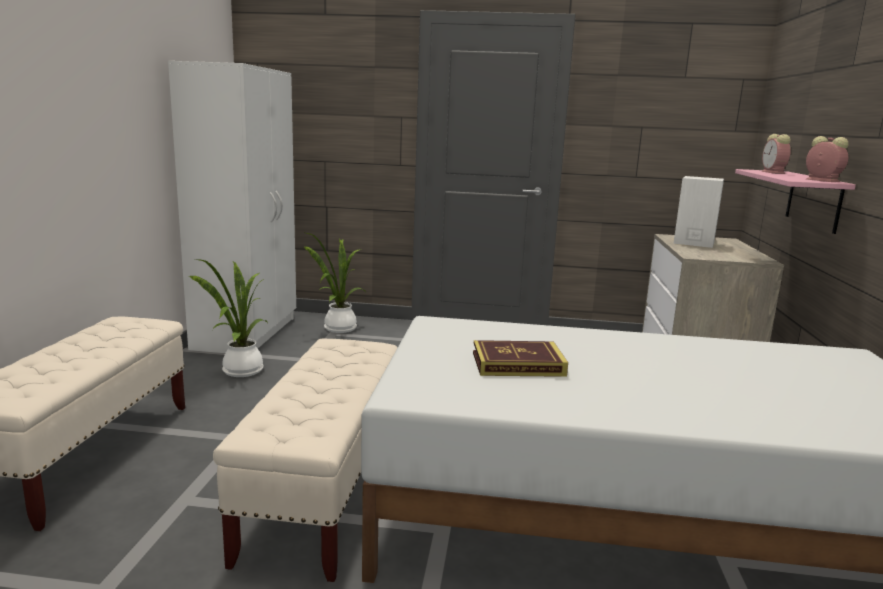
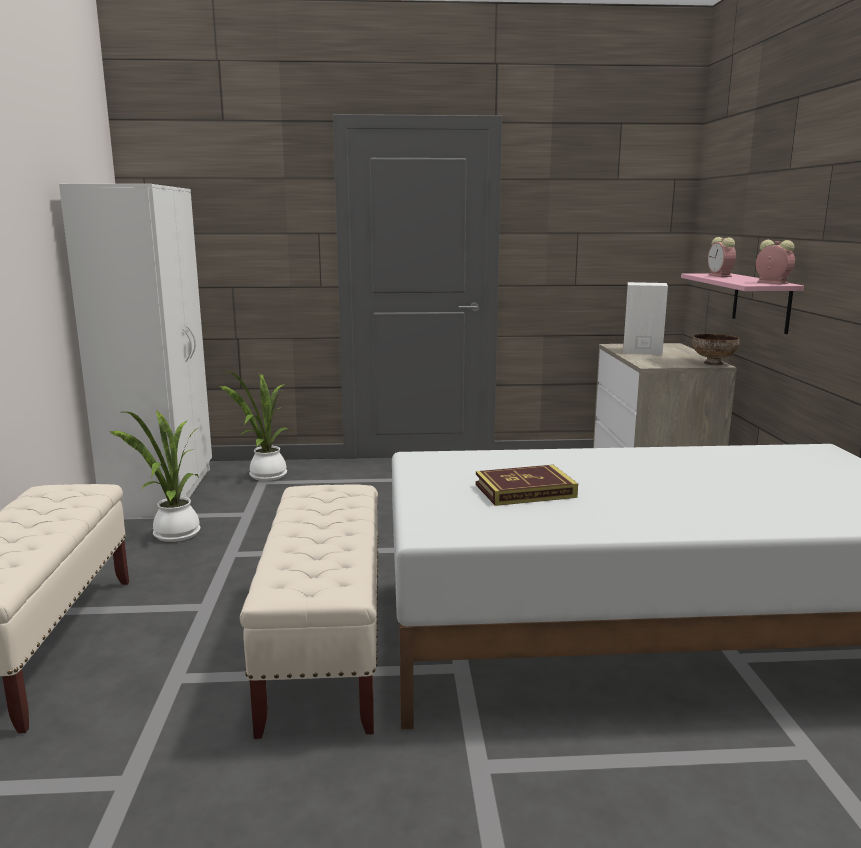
camera: 10 degrees left, 0 degrees up
none -> bowl [692,334,740,365]

